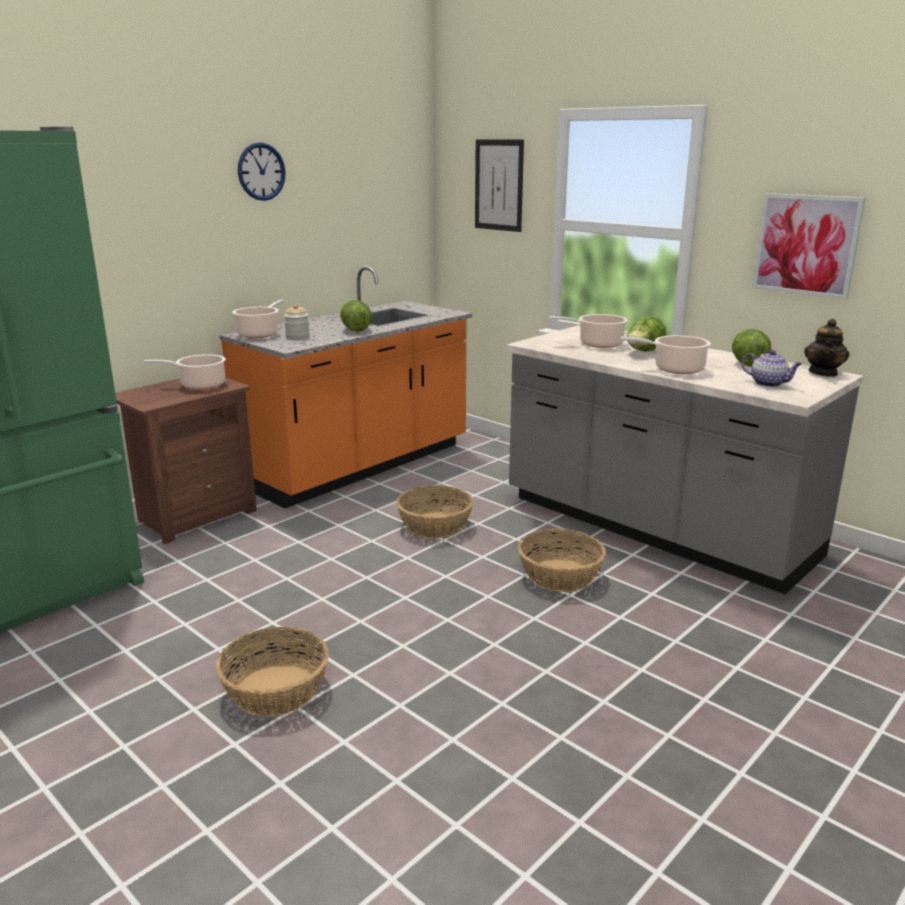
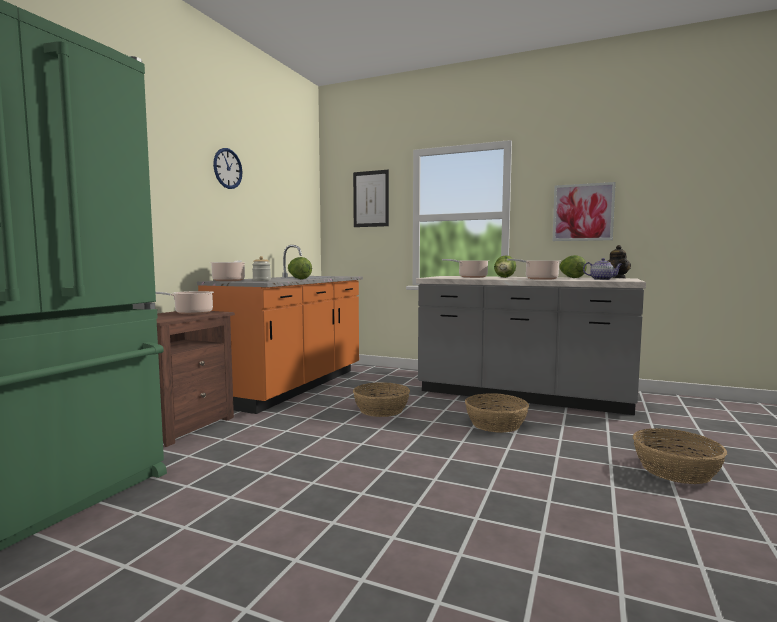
camera: 20 degrees left, 15 degrees down
basket [216,627,329,717] -> basket moved to [632,428,727,484]

